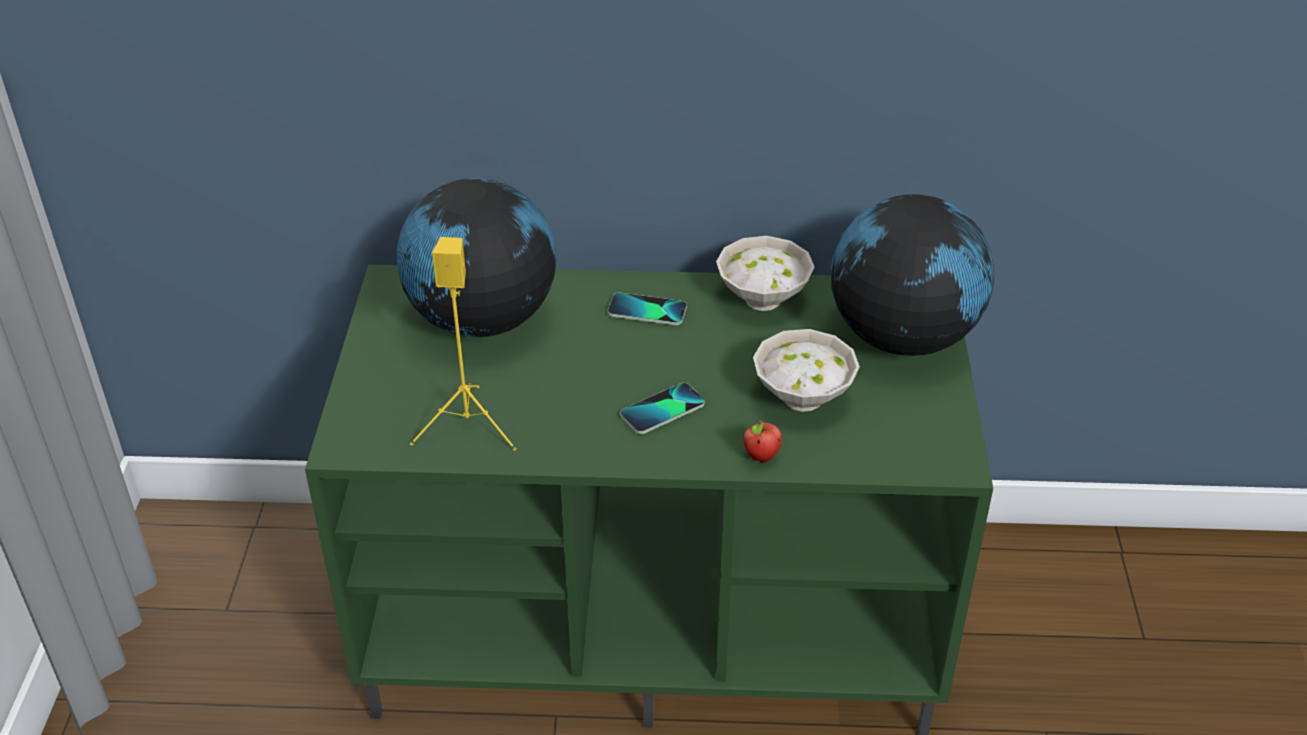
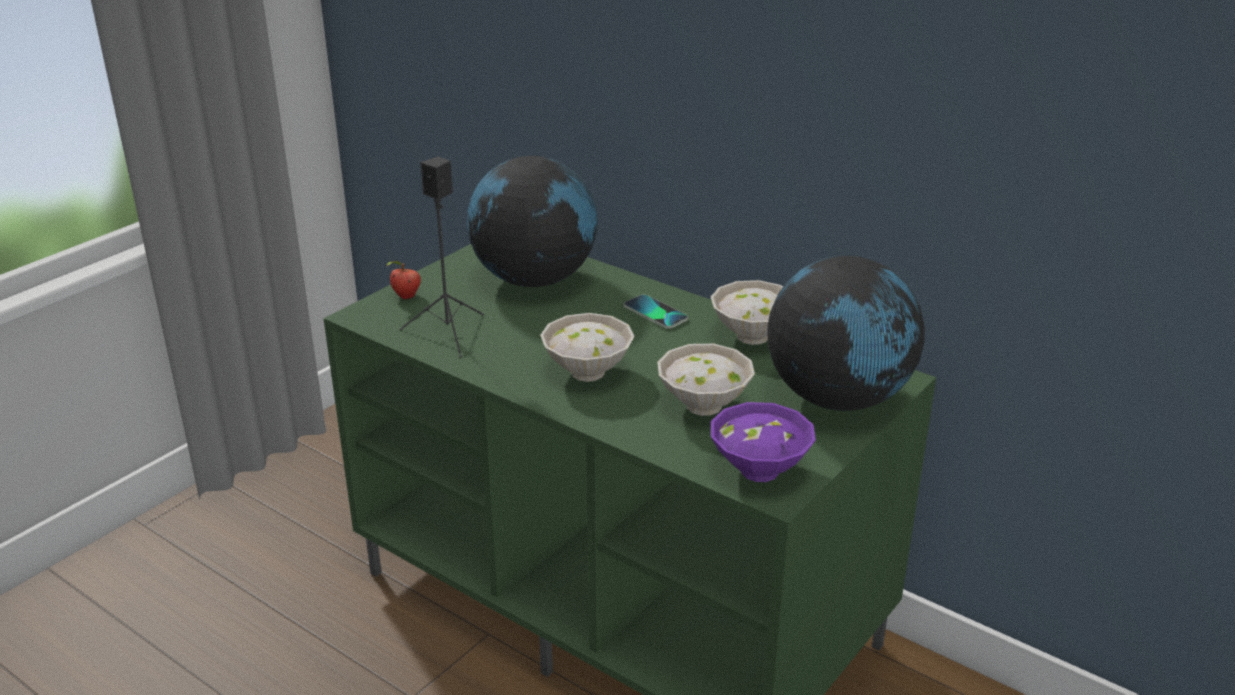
camera: 35 degrees right, 10 degrees down
yellow speaker [410,237,516,451] -> black speaker [400,157,484,357]
phone [620,383,705,434] -> white bowl [540,313,635,382]
apple [743,421,782,463] -> apple moved to [386,261,421,299]
none -> purple bowl [711,402,816,482]

